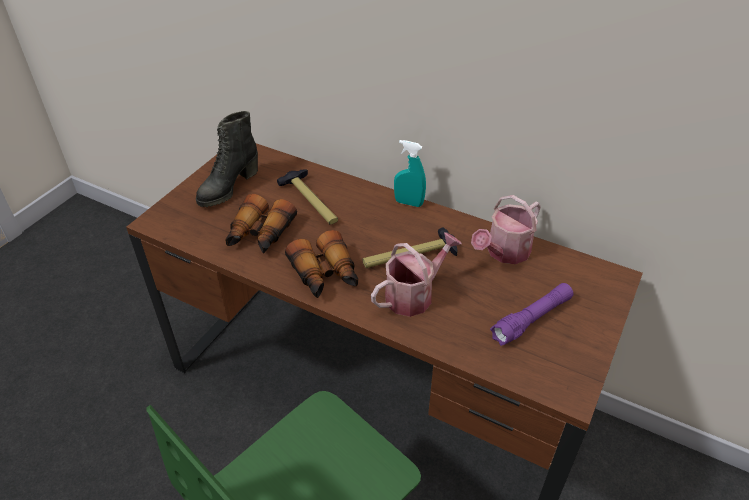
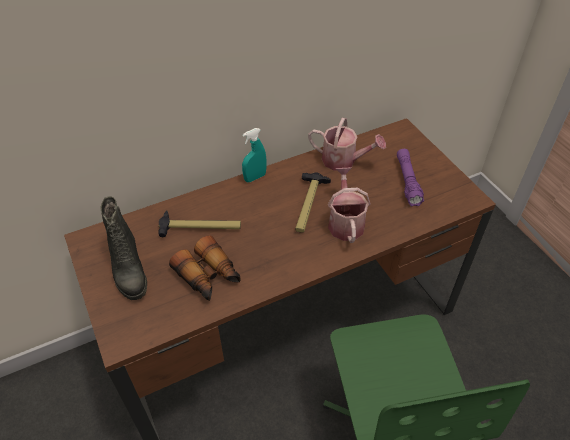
camera: 55 degrees left, 5 degrees up
binoculars [285,230,358,298] -> none
watering can [471,195,541,264] -> watering can turned 60 degrees counterclockwise [308,118,386,171]

